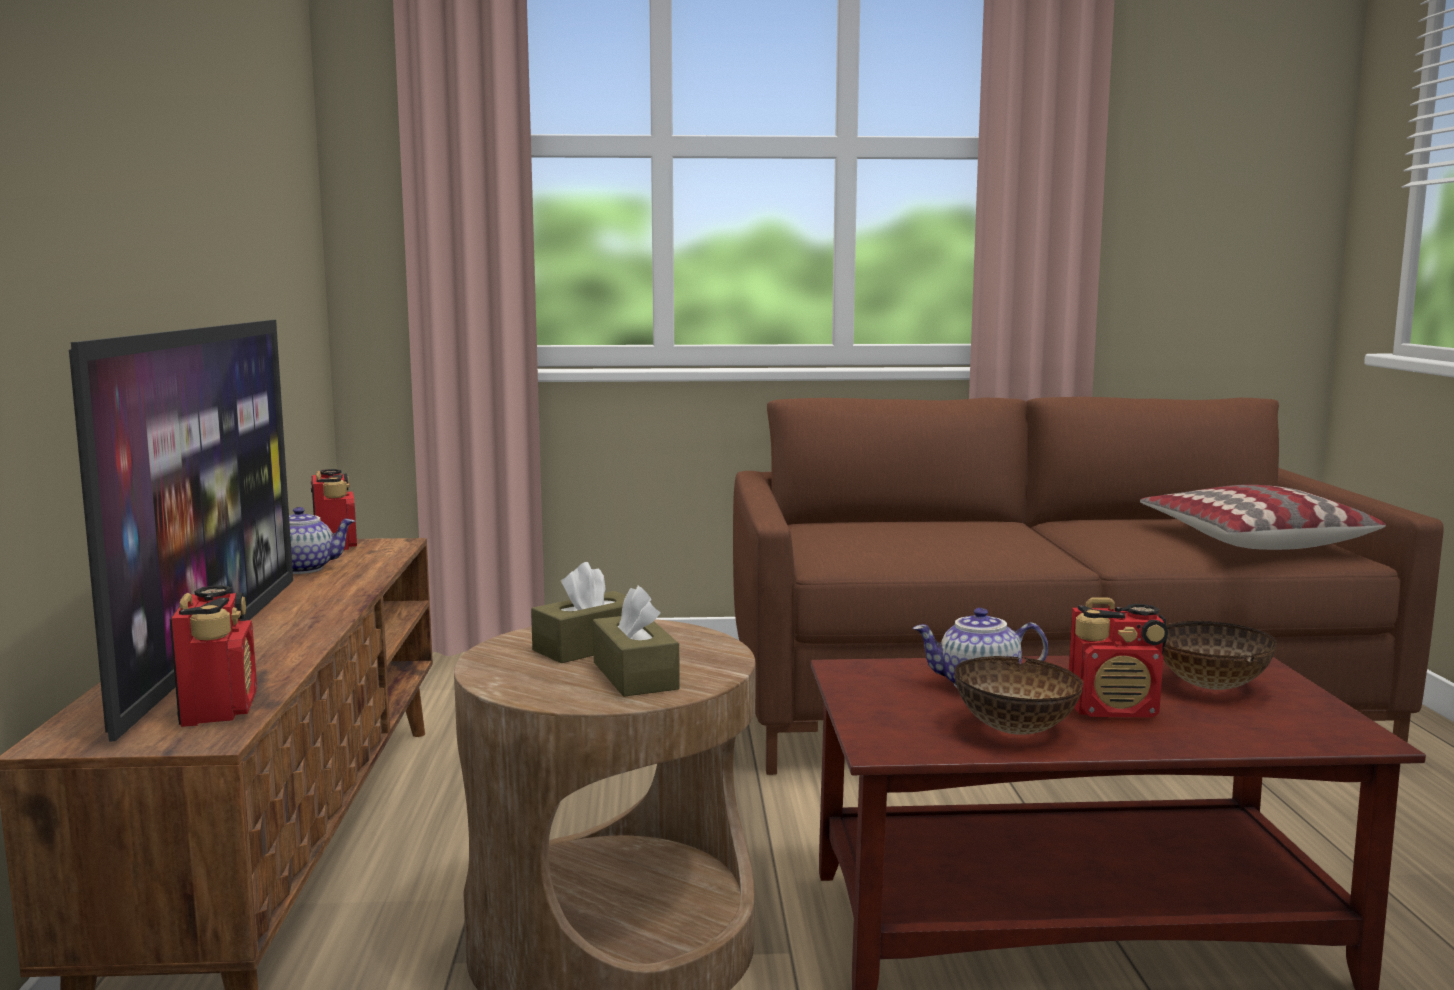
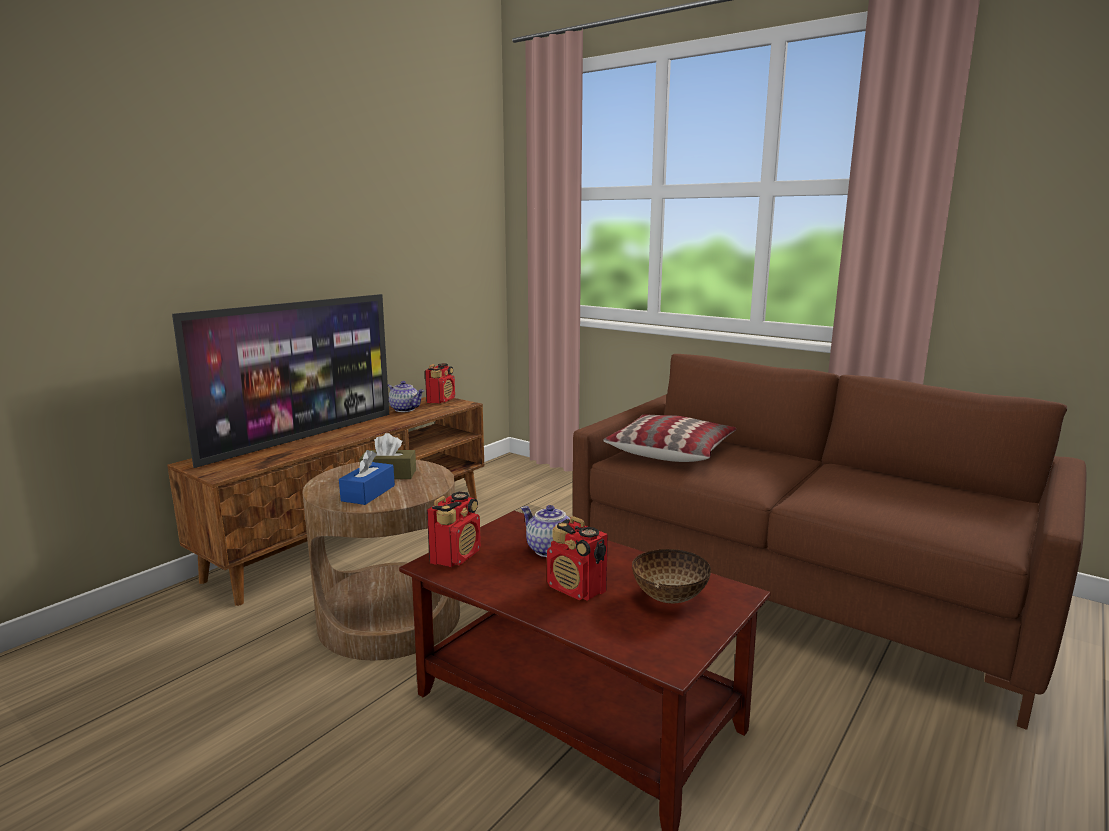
camera: 40 degrees right, 5 degrees up
radio [170,585,257,727] -> radio moved to [427,492,481,567]
brown tissue box [593,586,680,697] -> blue tissue box [339,450,395,505]
bowl [955,656,1083,735] -> none
pillow [1140,485,1386,550] -> pillow moved to [603,414,736,462]

